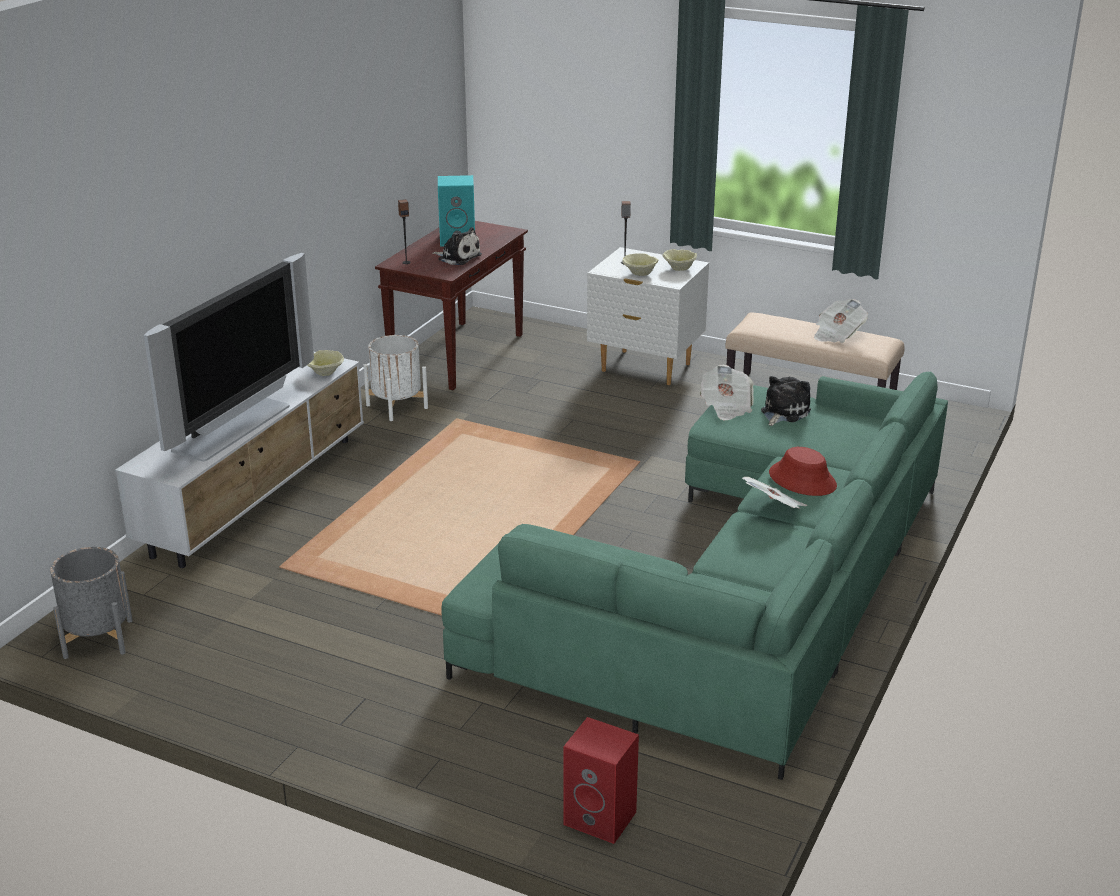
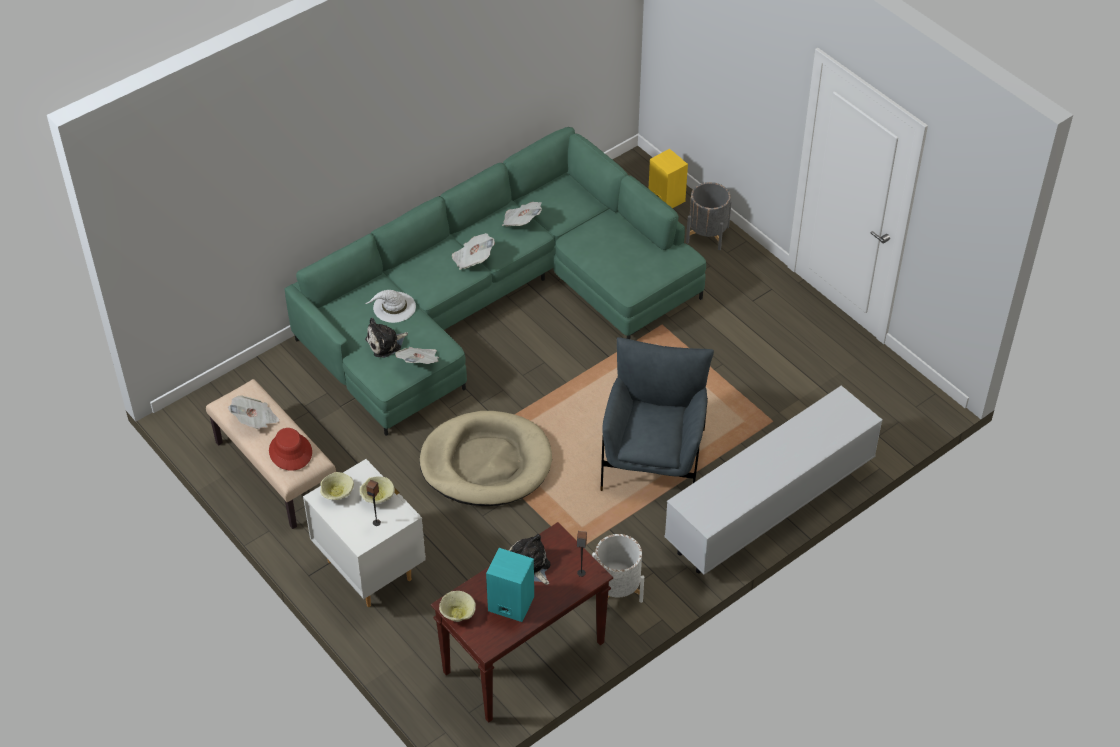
camera: 155 degrees left, 20 degrees up
grey planter [50,547,133,659] -> grey planter moved to [686,182,732,250]
television [144,253,314,462] -> none
beige bowl [307,350,344,376] -> beige bowl moved to [439,591,476,622]
red speaker [563,717,639,844] -> yellow speaker [649,149,688,208]
red hat [769,447,837,496] -> red hat moved to [269,428,312,471]
none -> white hat [365,290,416,323]
none -> beige dog bed [419,411,552,506]
none -> newspaper [502,202,542,226]
none -> grey armchair [601,337,714,491]

